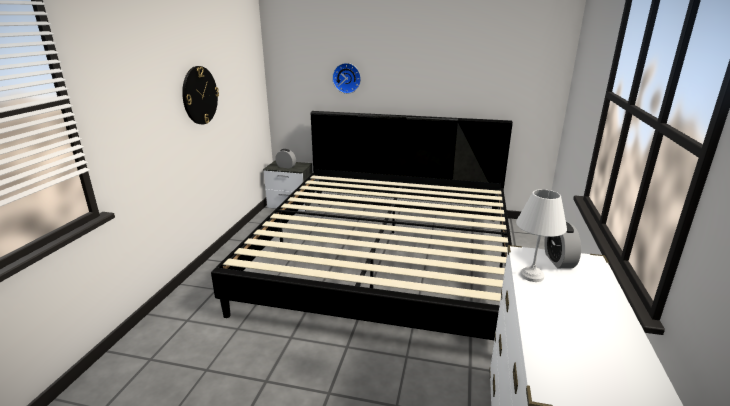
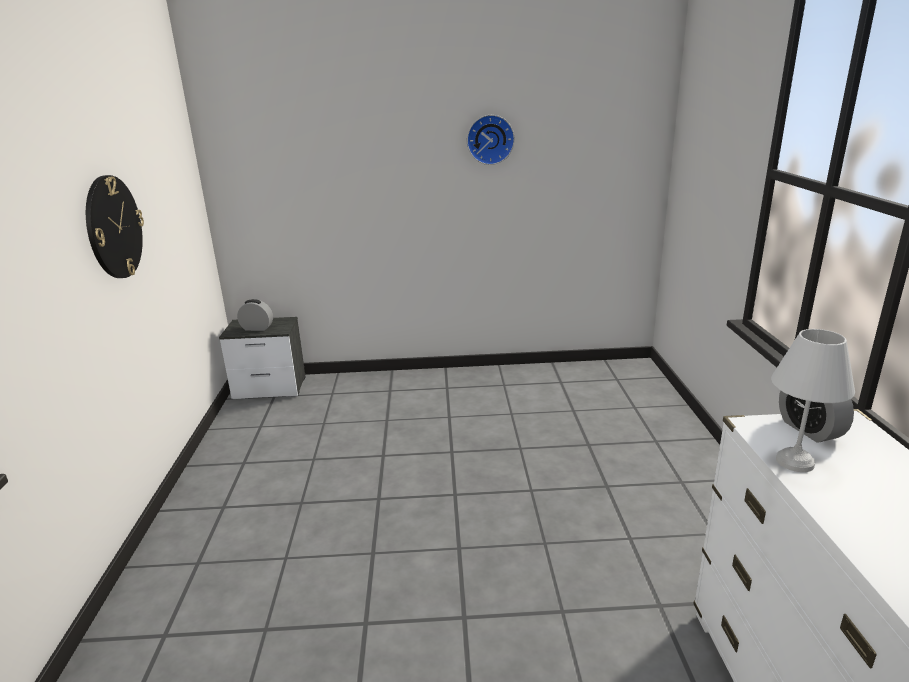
camera: 15 degrees left, 0 degrees up
bed [211,111,513,340] -> none
wall clock [332,63,361,94] -> wall clock moved to [467,115,515,165]

